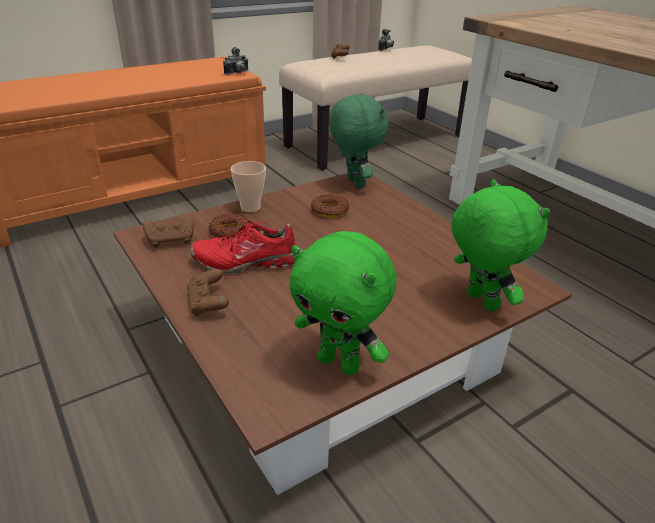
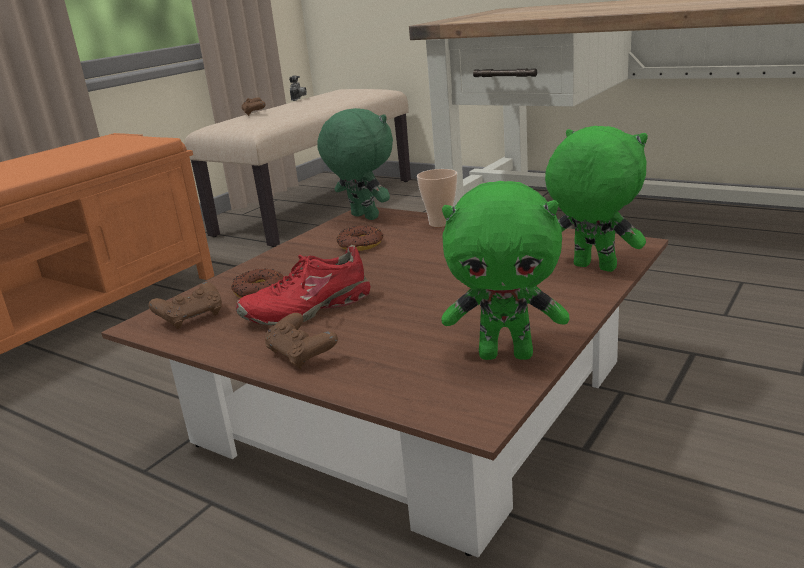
camera: 20 degrees left, 10 degrees down
camera [223,47,249,75] -> none
cup [231,161,266,212] -> cup moved to [417,169,457,227]

